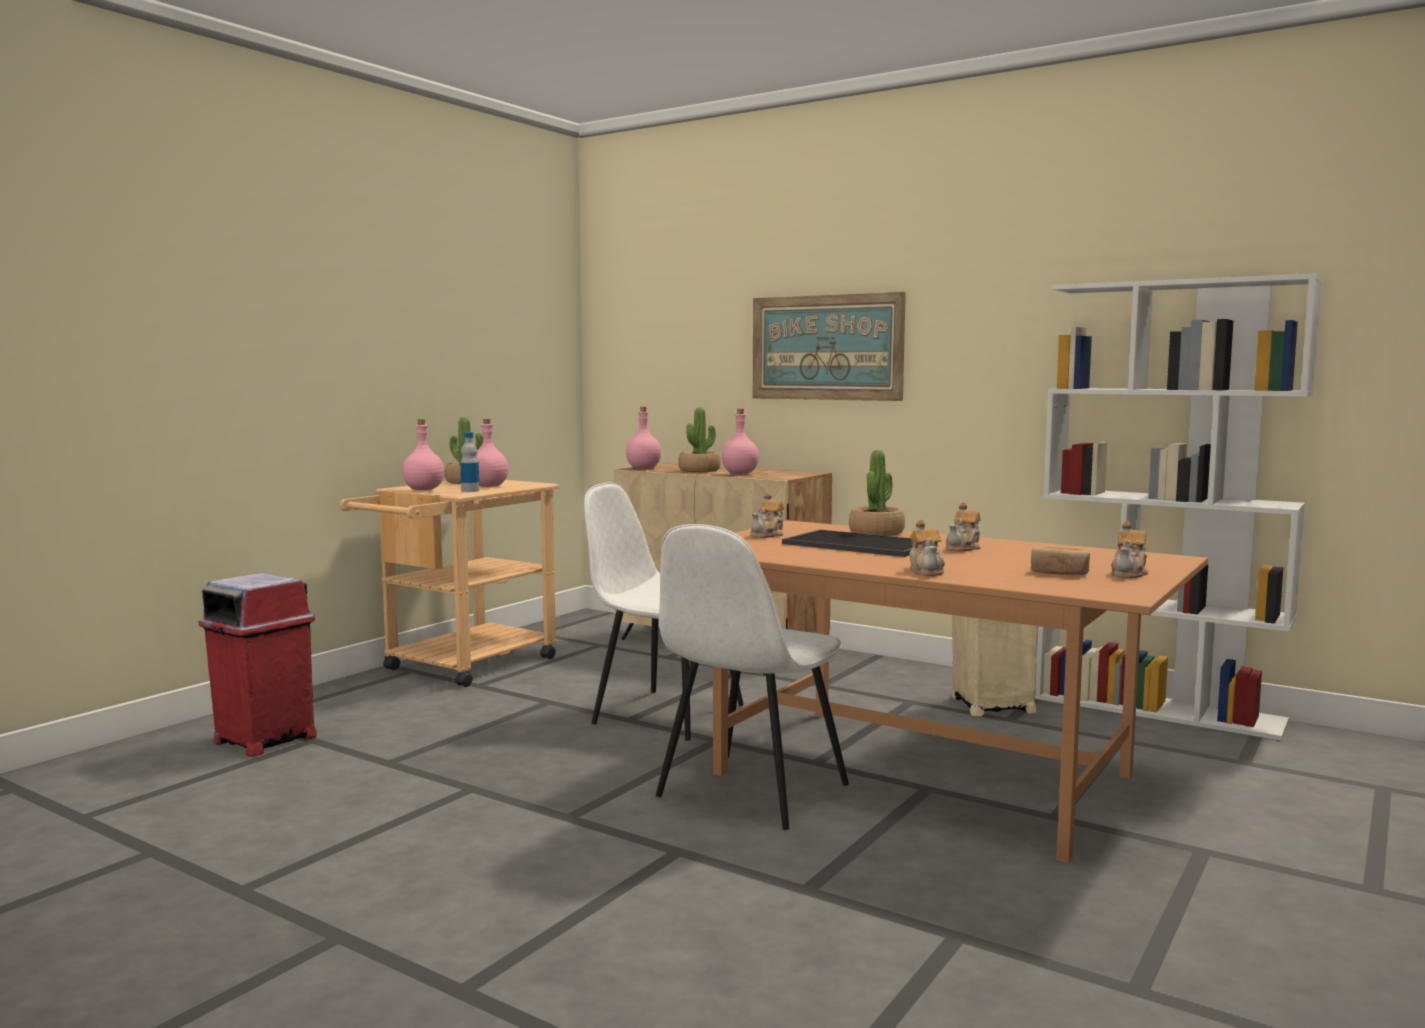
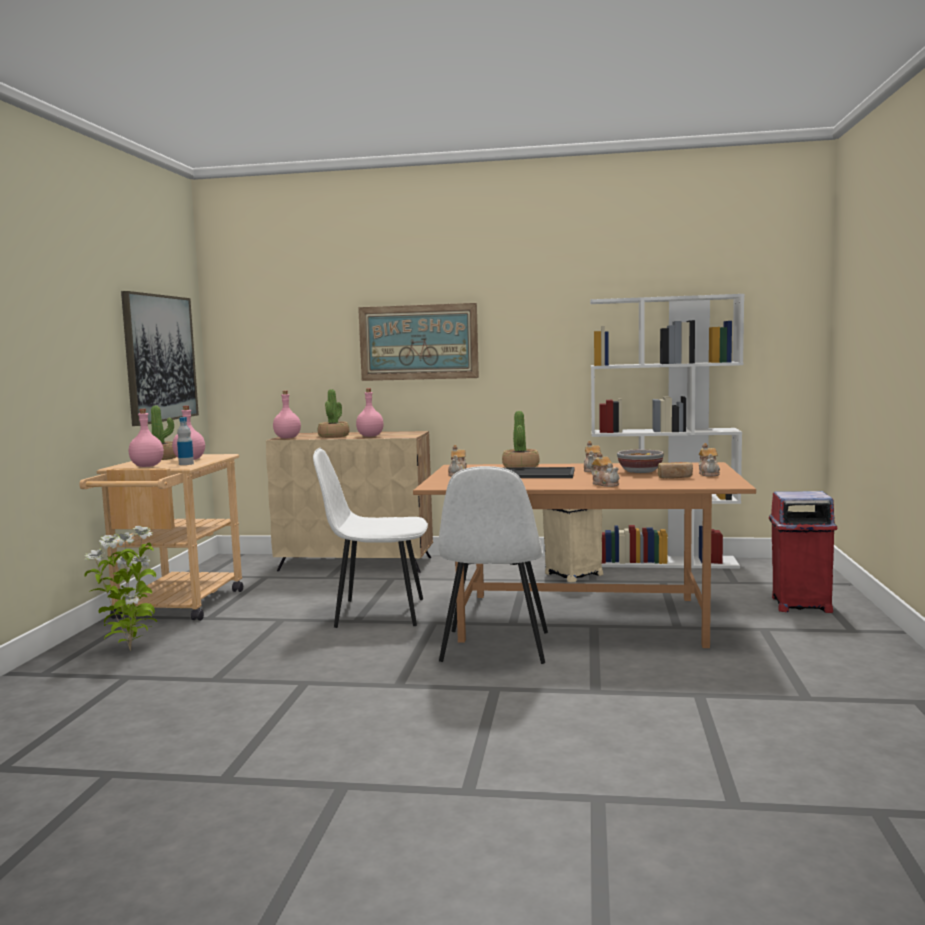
camera: 25 degrees left, 0 degrees up
red trash can [198,573,317,757] -> red trash can moved to [769,491,837,613]
none -> potted plant [84,526,157,651]
none -> picture [121,291,199,426]
none -> bowl [617,450,664,473]

